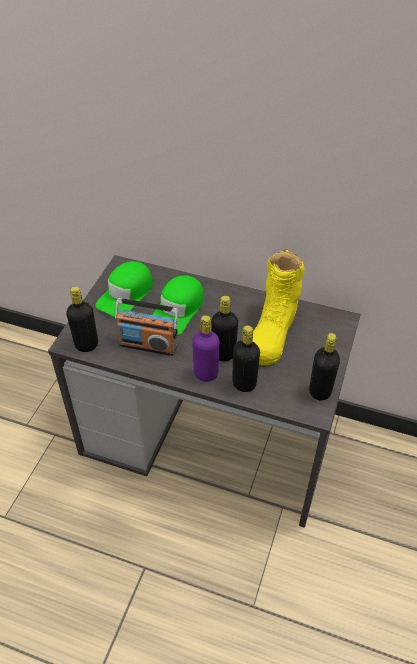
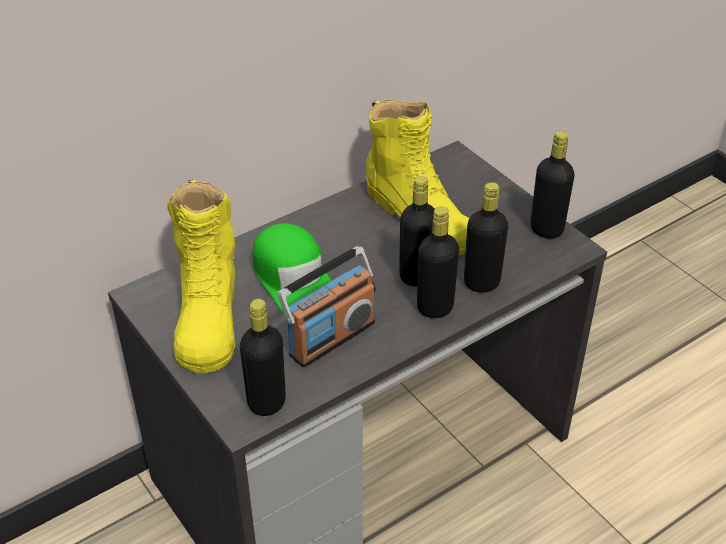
camera: 55 degrees left, 5 degrees down
green cap [95,261,153,317] -> yellow boot [168,180,235,373]
purple bottle [192,315,220,382] -> black bottle [417,206,459,318]

